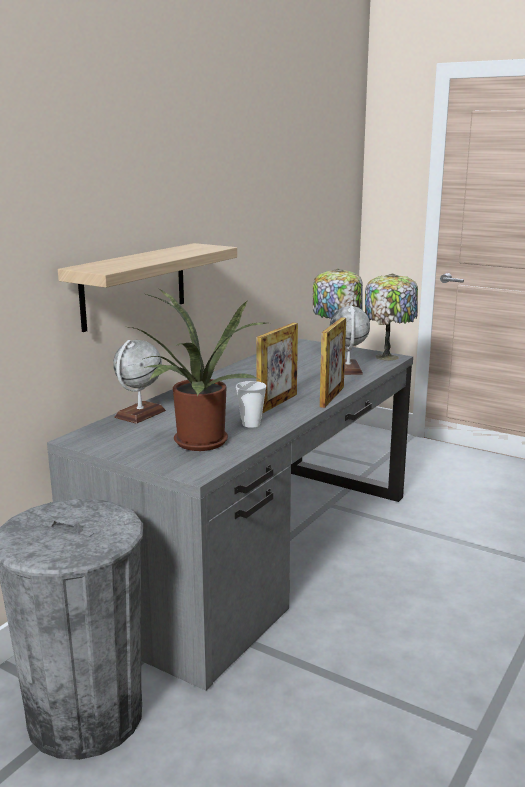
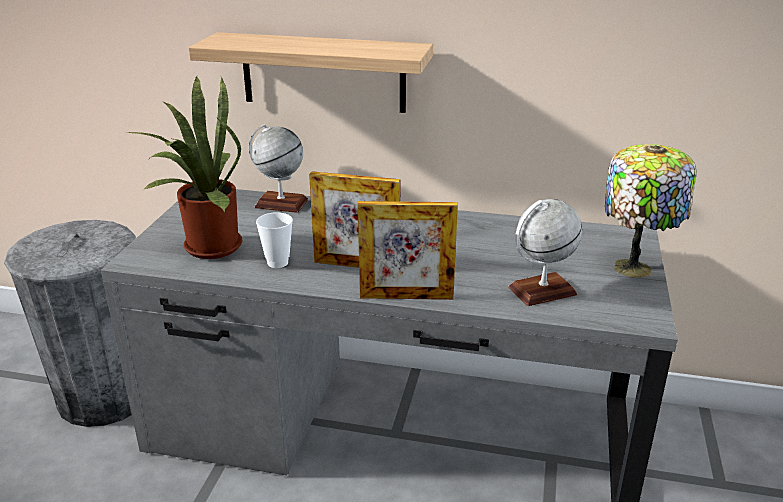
camera: 70 degrees right, 10 degrees up
table lamp [365,273,418,361] -> none

